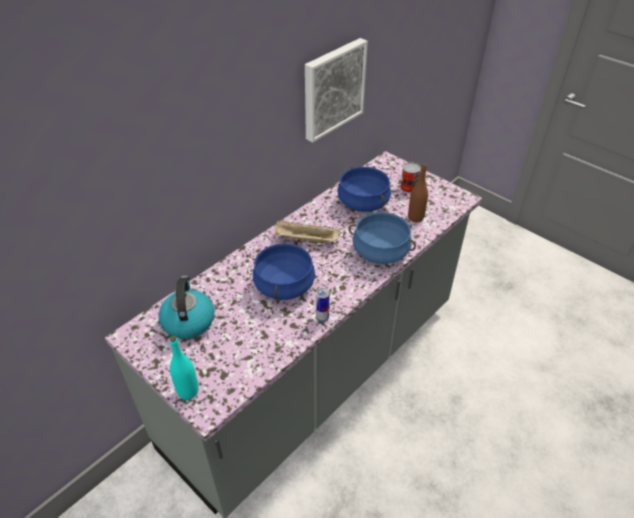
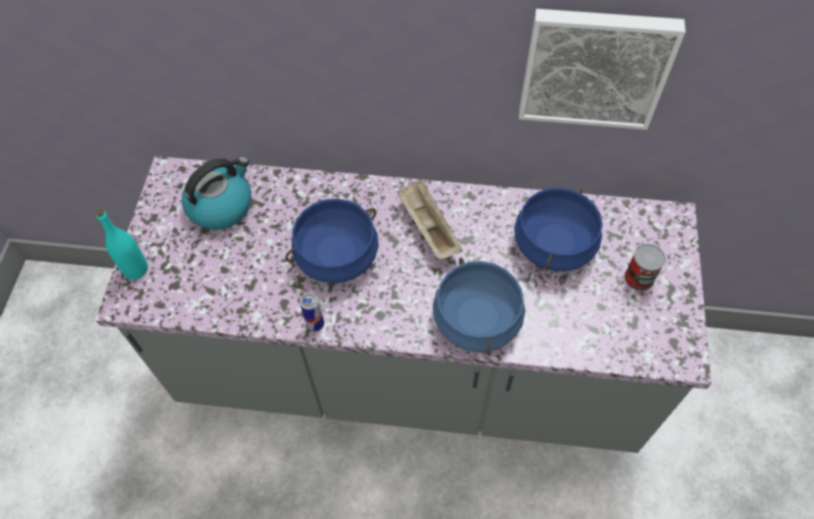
camera: 55 degrees right, 15 degrees up
brown bottle [408,163,428,222] -> none

